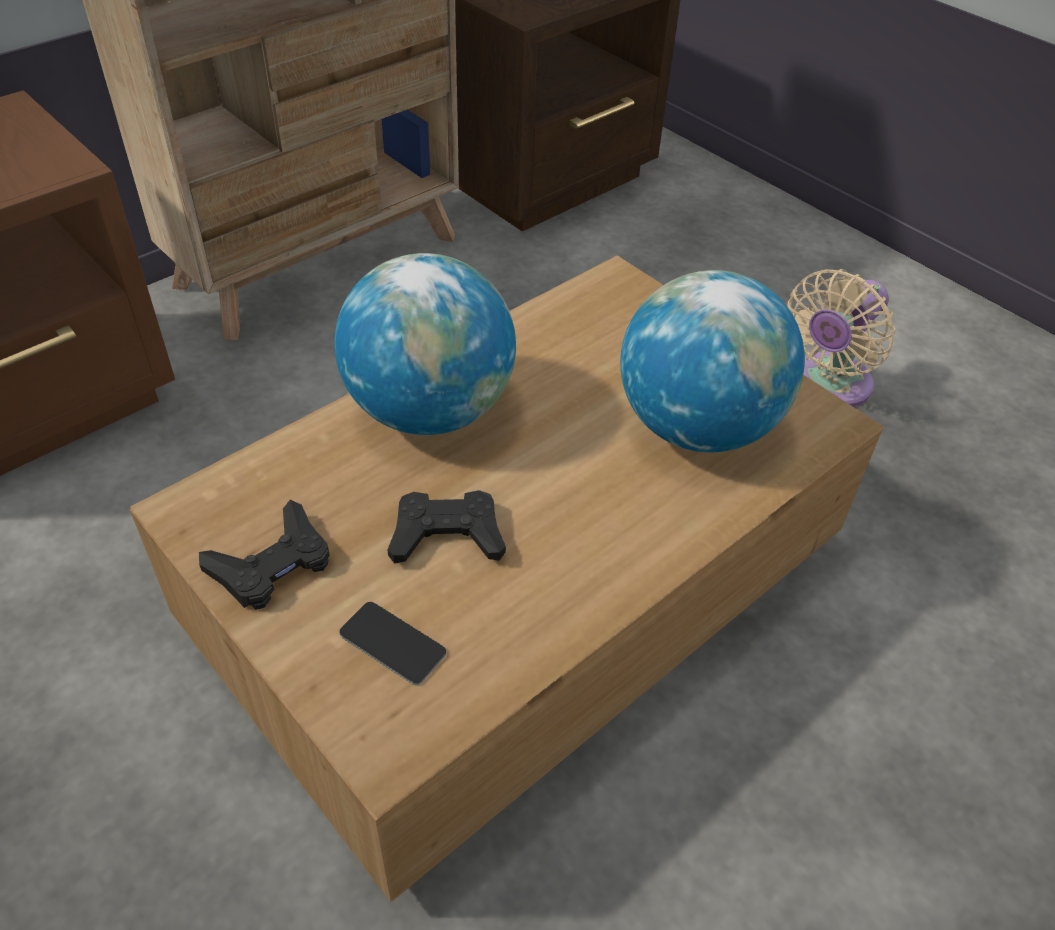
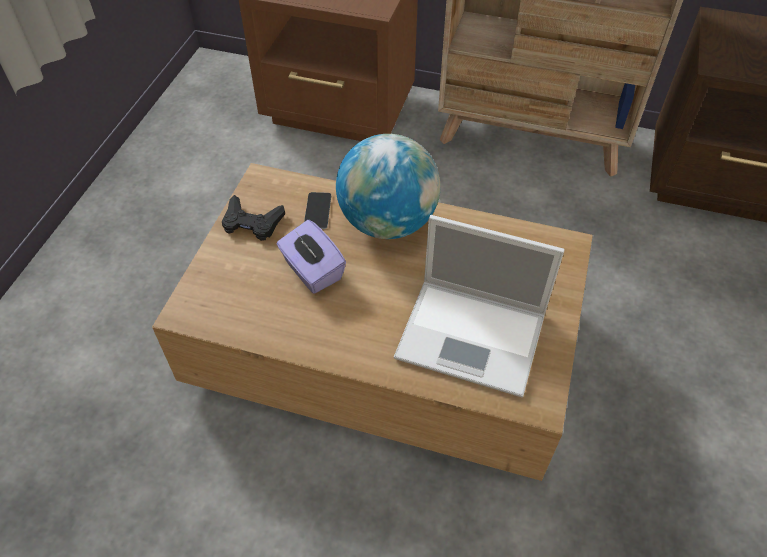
camera: 60 degrees right, 5 degrees up
phone [339,602,446,685] -> phone moved to [304,192,331,229]
black game controller [387,490,506,564] -> purple tissue box [277,220,346,294]
globe [620,270,805,452] -> laptop [394,215,565,397]
beige fan [788,269,895,407] -> none

